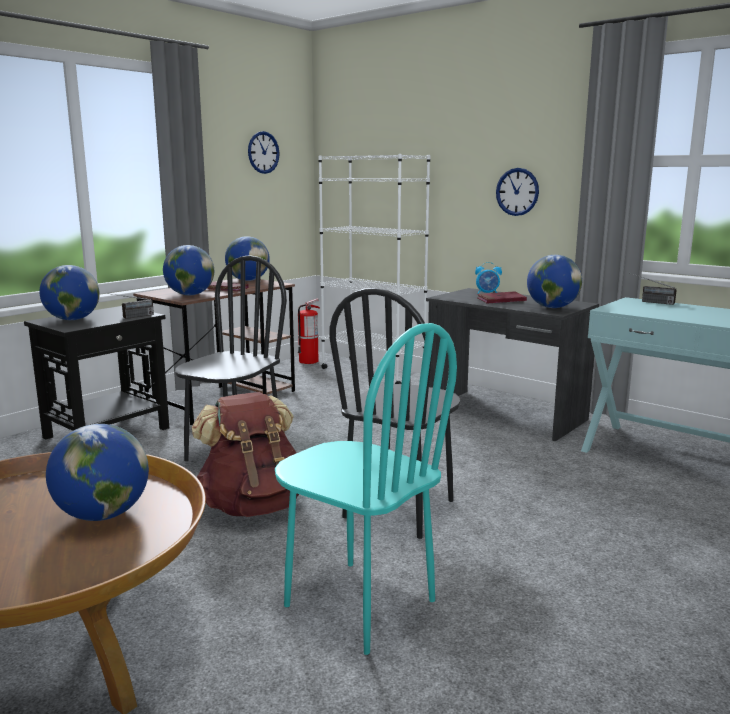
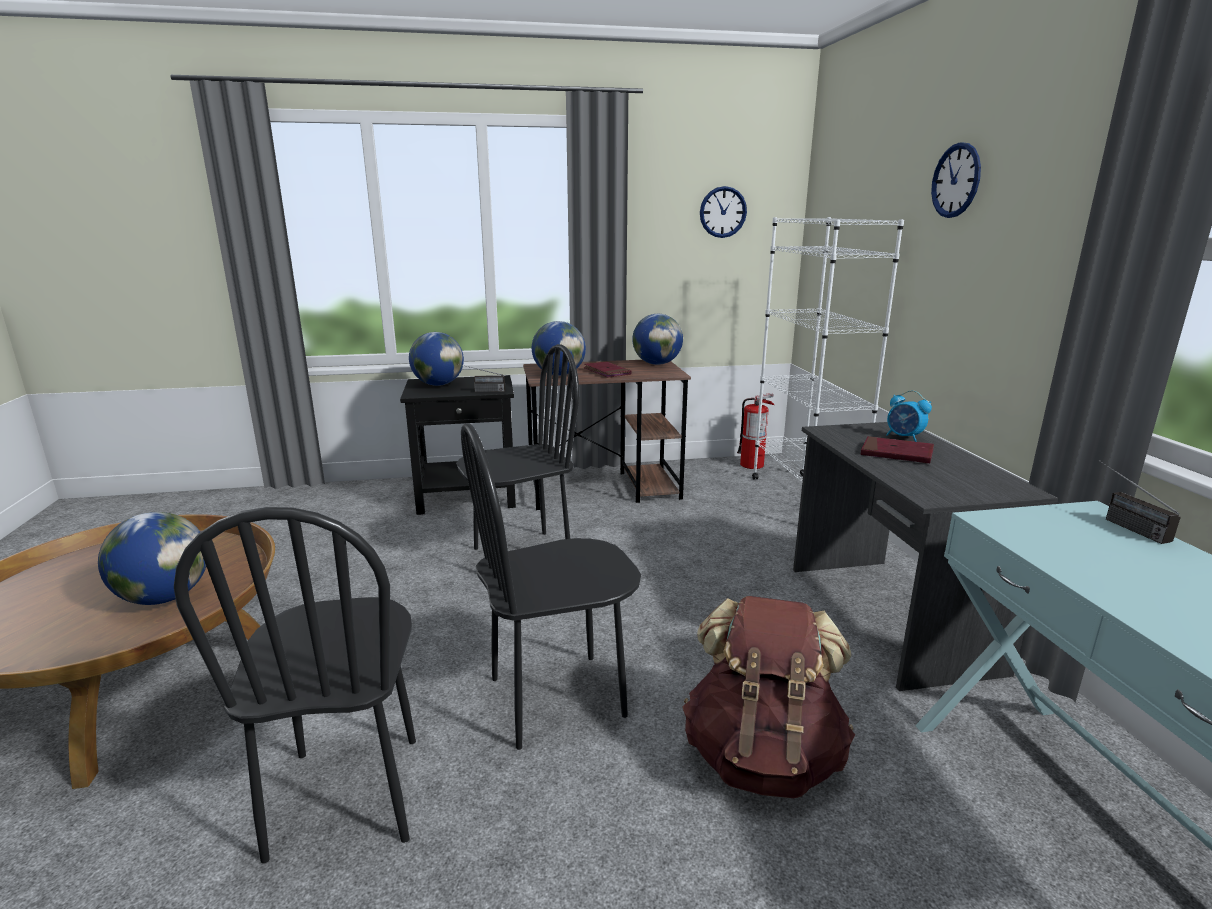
camera: 40 degrees right, 5 degrees up
brown backpack [192,392,299,517] -> brown backpack moved to [682,596,855,798]
turquoise chair [275,323,457,655] -> black chair [174,507,416,863]
wall clock [496,168,539,216] -> wall clock moved to [931,142,981,218]
globe [527,255,582,308] -> none

